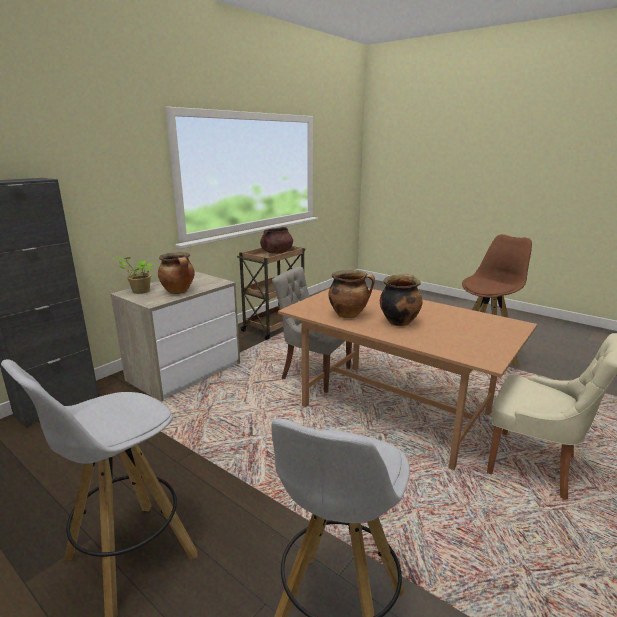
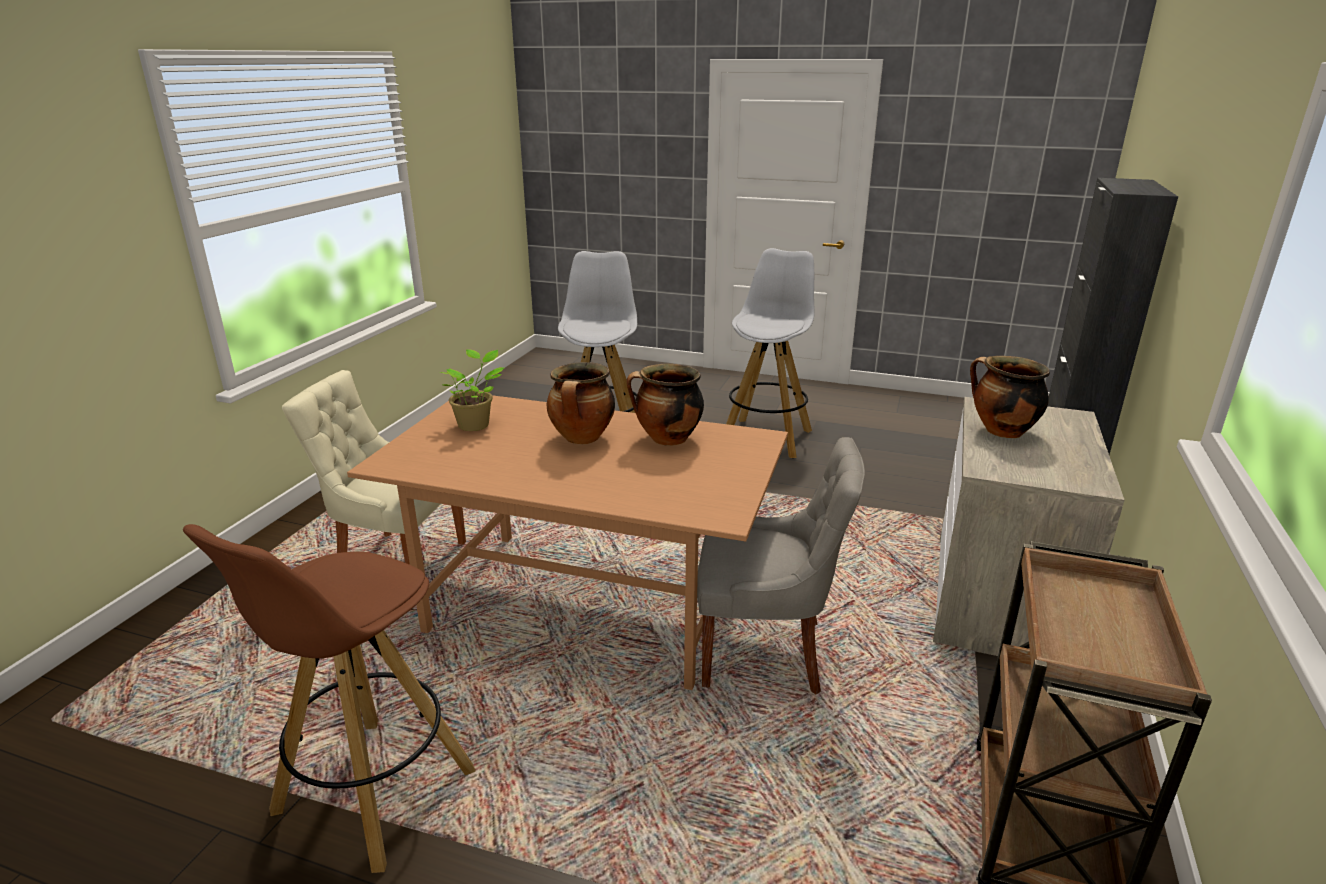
camera: 160 degrees right, 5 degrees up
potted plant [115,256,153,294] -> potted plant moved to [439,349,505,431]
brown cooking pot [260,227,293,254] -> none

